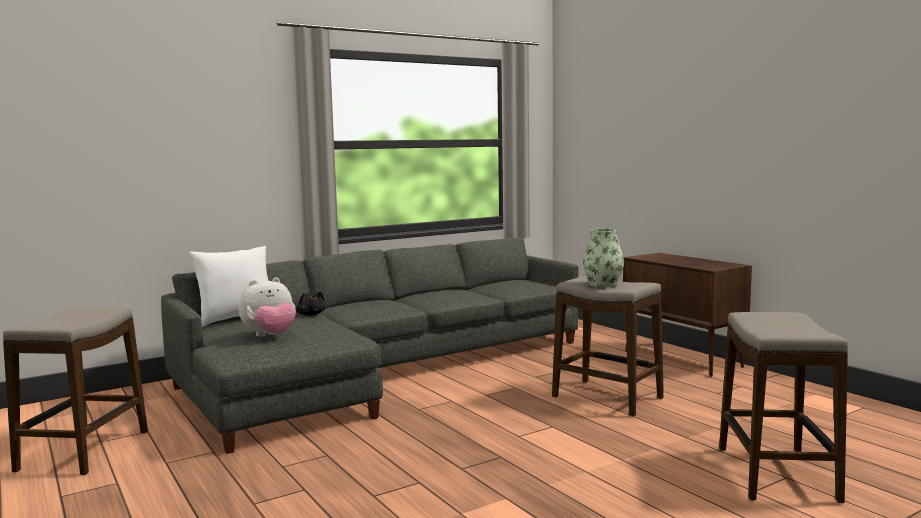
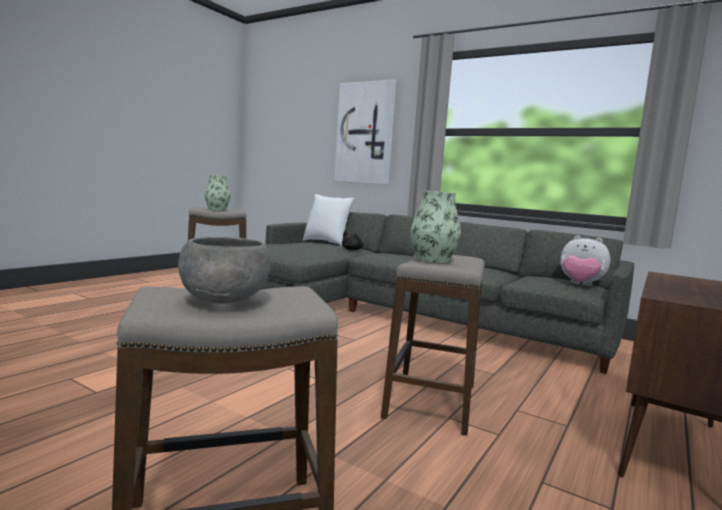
camera: 65 degrees right, 0 degrees up
plush toy [238,277,296,337] -> plush toy moved to [560,235,611,286]
none -> grey bowl [178,237,270,304]
none -> vase [205,175,231,211]
none -> picture [334,79,398,185]

